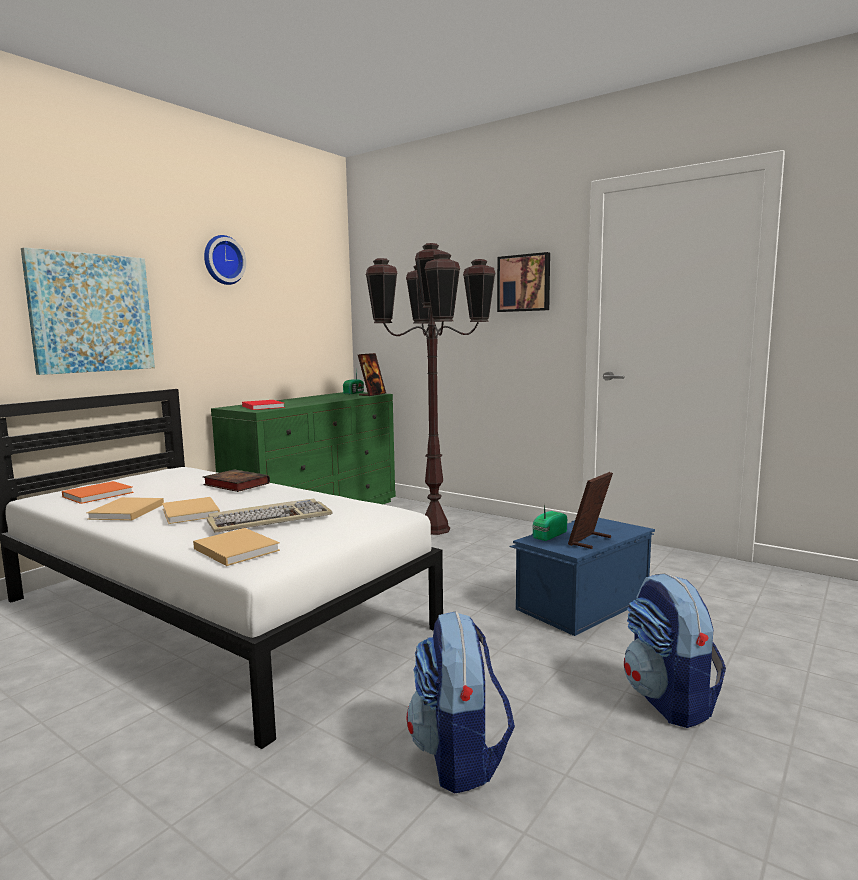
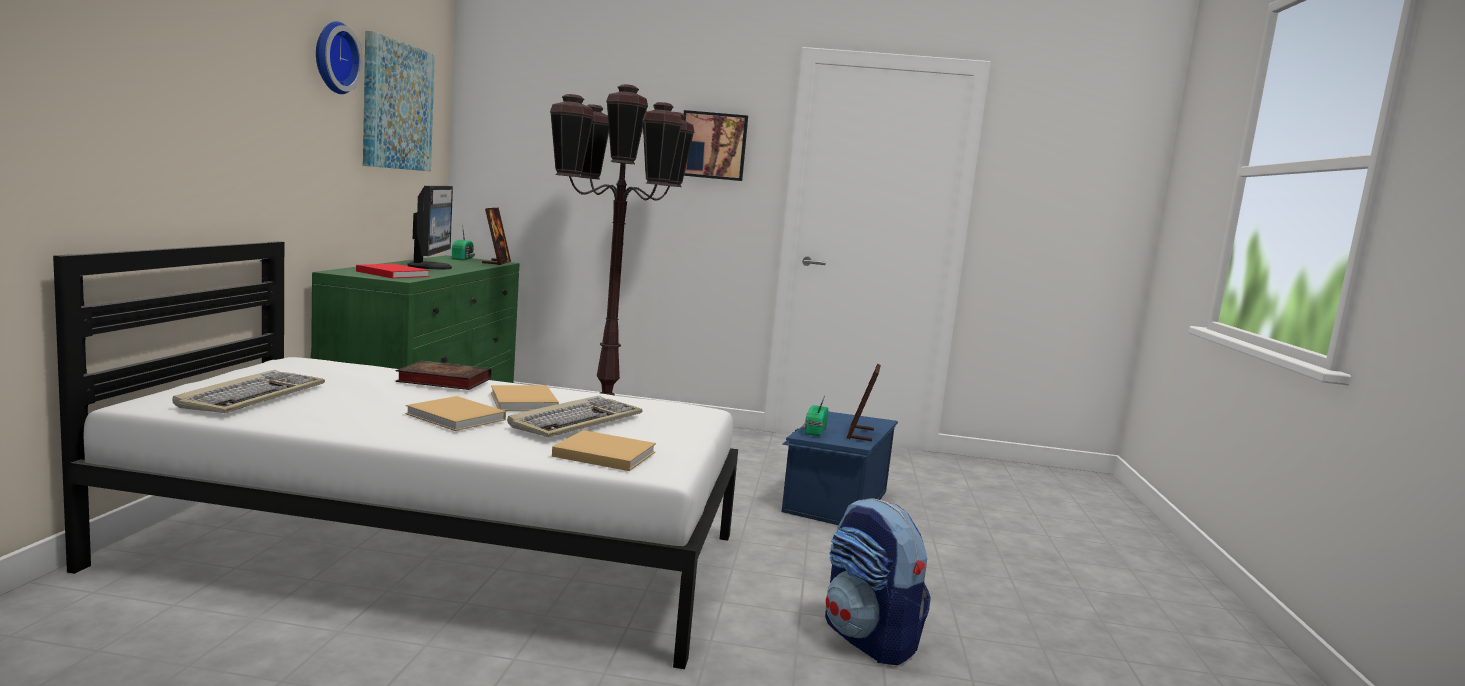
camera: 30 degrees left, 0 degrees up
picture [21,247,155,375] -> picture moved to [363,30,435,171]
orange book [62,481,133,504] -> keyboard [172,370,325,413]
beige book [87,497,164,521] -> beige book moved to [491,385,559,411]
backpack [624,573,726,728] -> none
none -> monitor [408,186,453,269]

